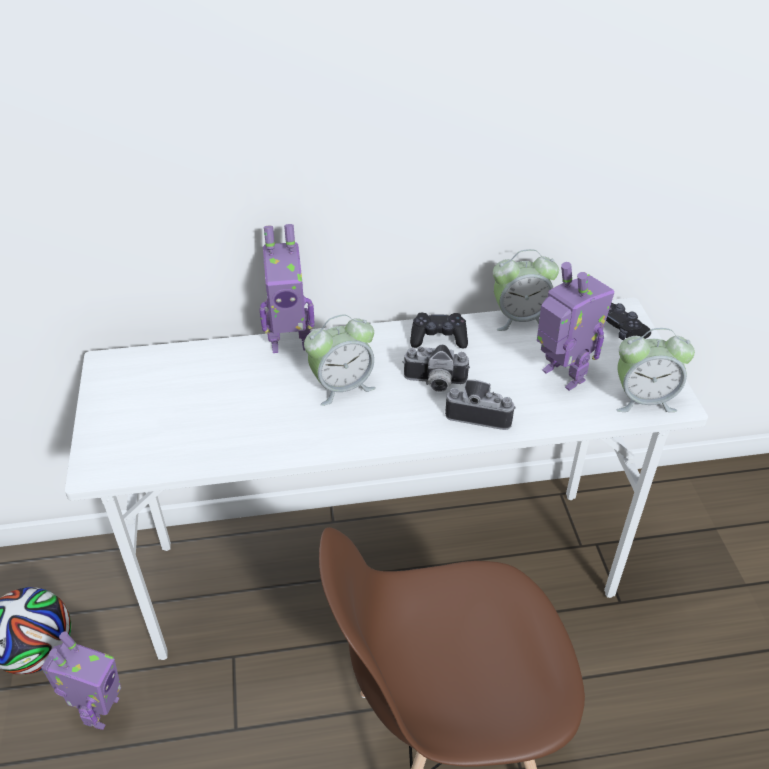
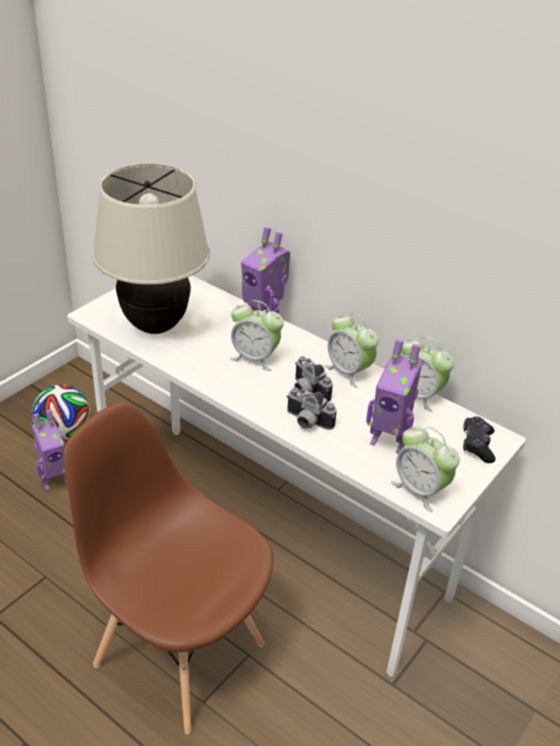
camera: 45 degrees right, 5 degrees down
black game controller [410,313,468,348] -> alarm clock [325,313,379,388]
camera [445,380,516,430] -> camera turned 150 degrees clockwise [286,387,337,430]
toy robot [537,262,614,391] -> toy robot turned 105 degrees clockwise [366,339,422,454]
none -> beige table lamp [92,164,210,334]

